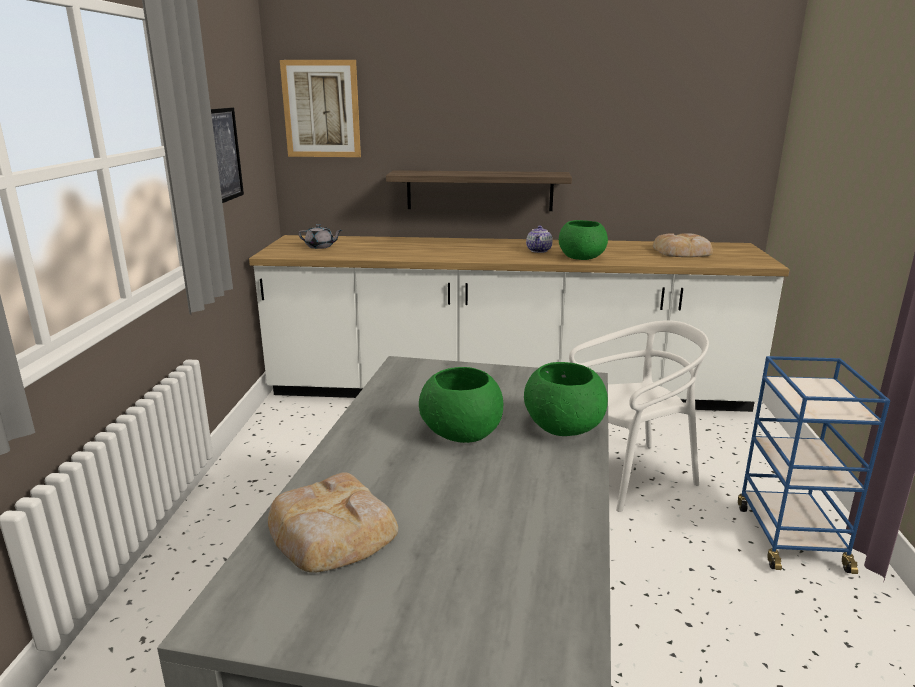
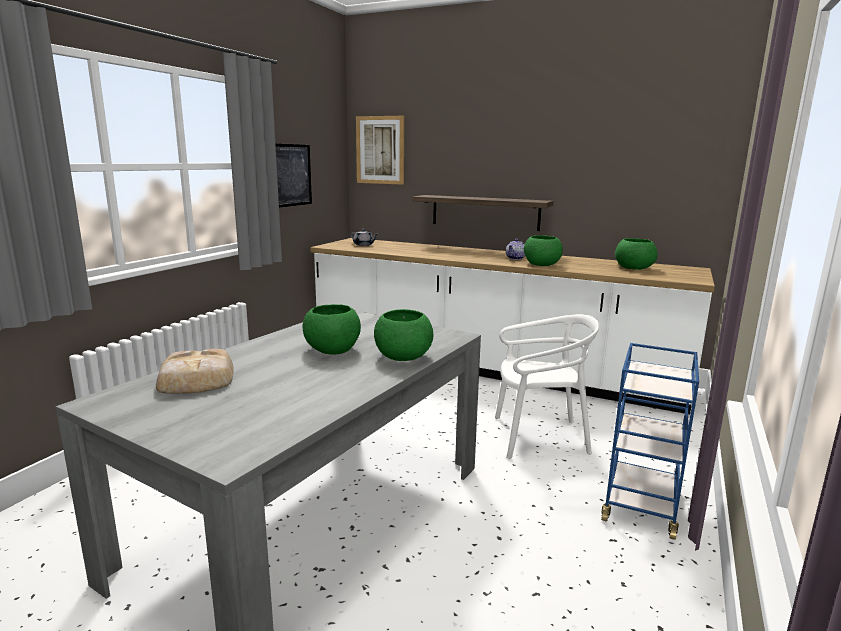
camera: 20 degrees right, 5 degrees down
bread [653,233,713,257] -> green bowl [615,238,658,270]

